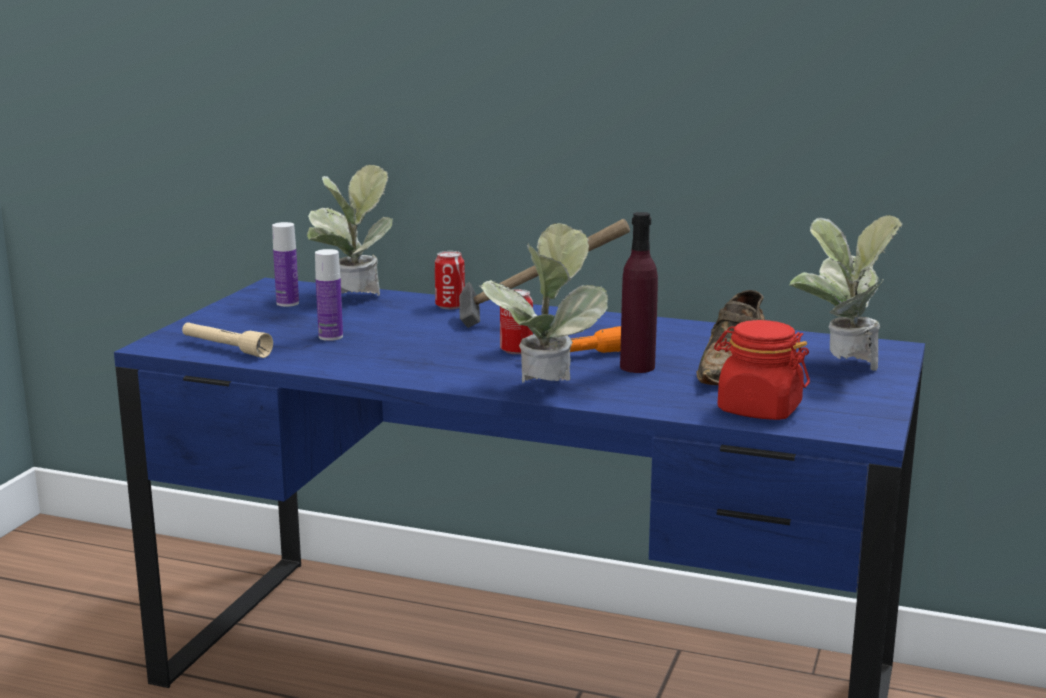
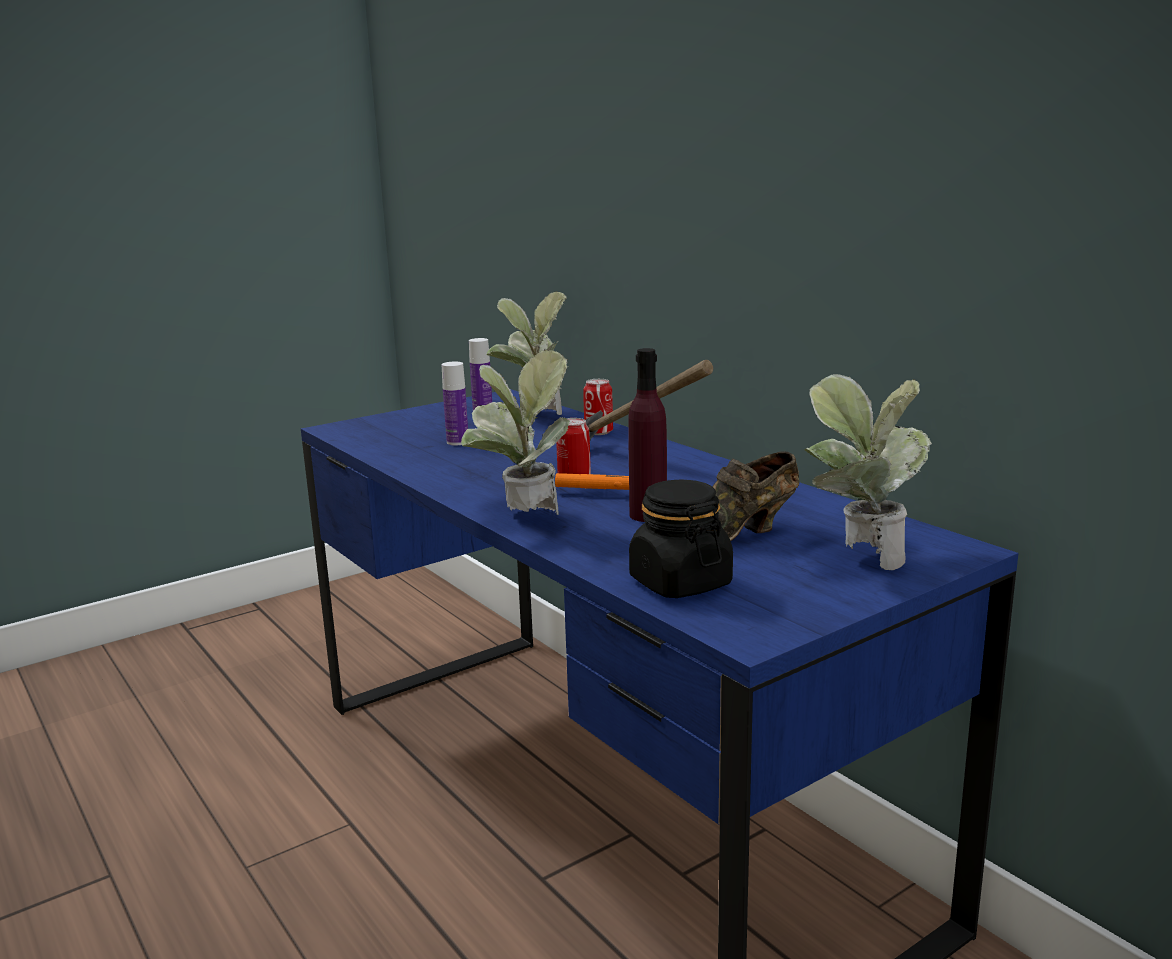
camera: 35 degrees right, 0 degrees up
beige flashlight [182,322,273,358] -> none
red jar [714,320,810,420] -> black jar [629,479,733,598]

